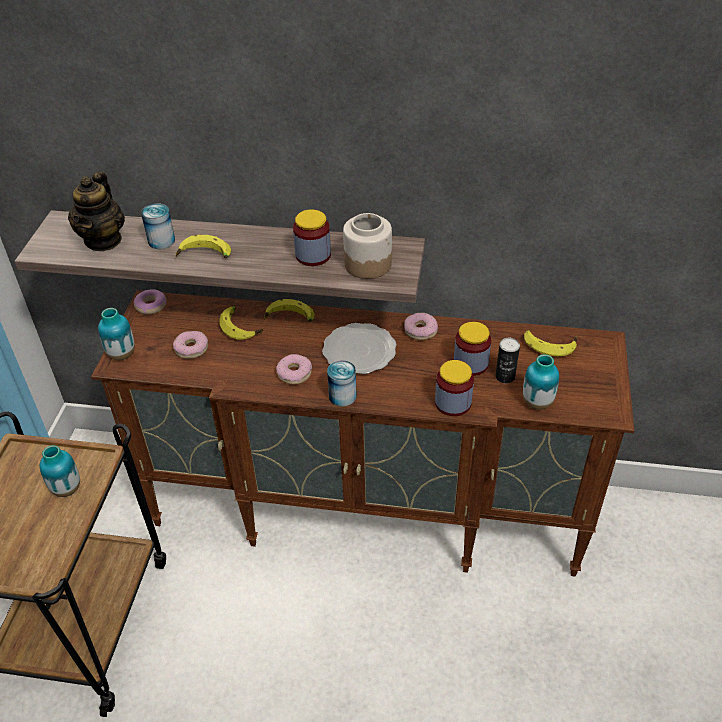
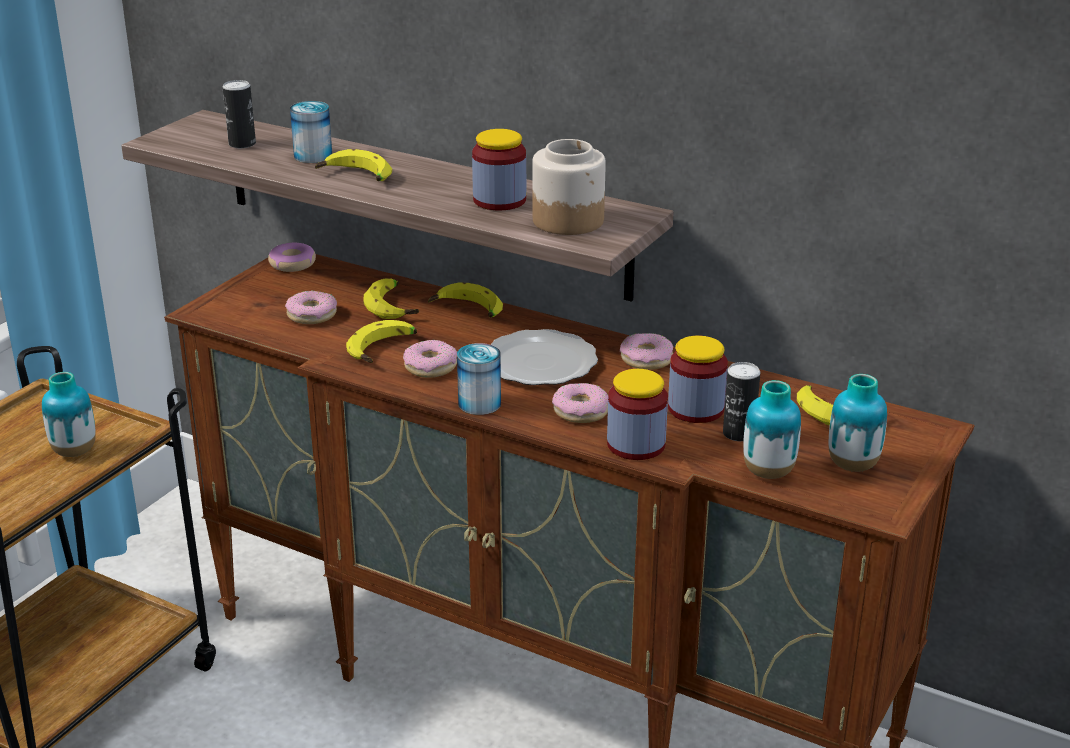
camera: 20 degrees right, 15 degrees down
teapot [68,172,125,251] -> can [223,80,256,148]
vase [98,308,135,360] -> vase moved to [829,374,887,472]
none -> banana [346,320,417,363]
none -> donut [552,383,608,423]

